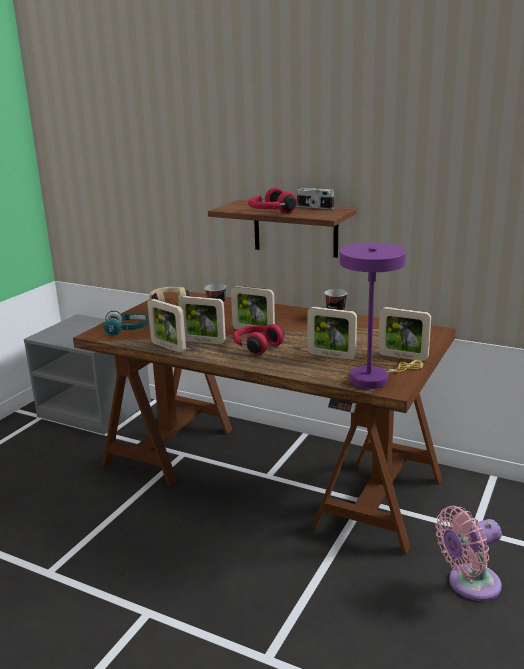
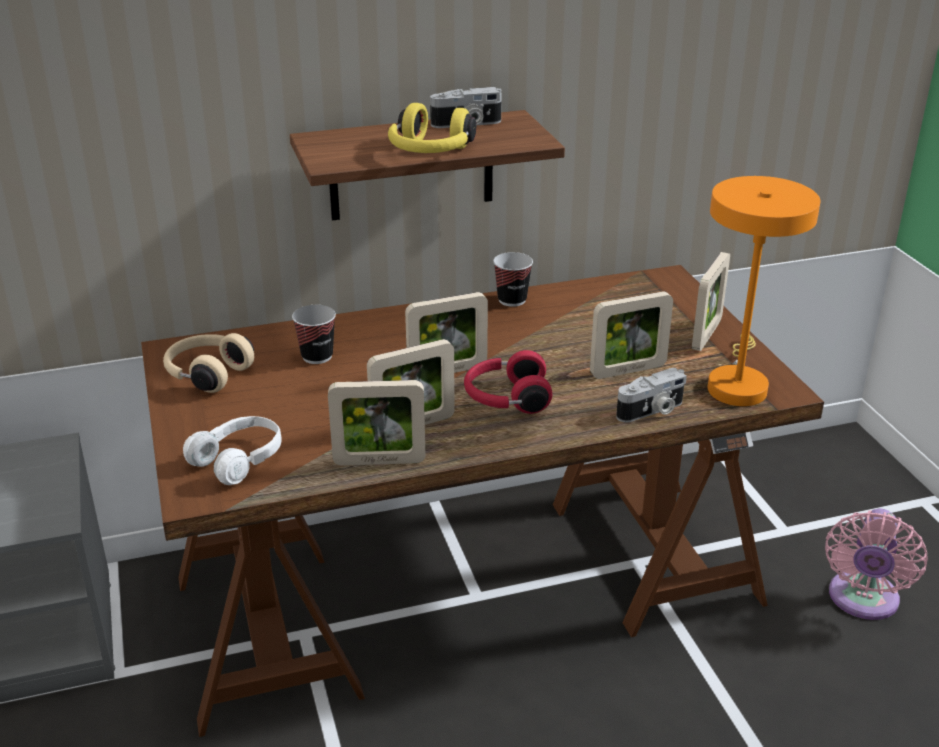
camera: 45 degrees left, 10 degrees up
turquoise headphones [103,311,149,336] -> white headphones [183,416,282,485]
red headphones [248,188,297,213] -> yellow headphones [388,103,476,153]
purple table lamp [339,243,423,389] -> orange table lamp [708,176,821,406]
picture frame [378,307,431,361] -> picture frame turned 45 degrees counterclockwise [692,252,730,351]
none -> camera [616,368,687,422]

